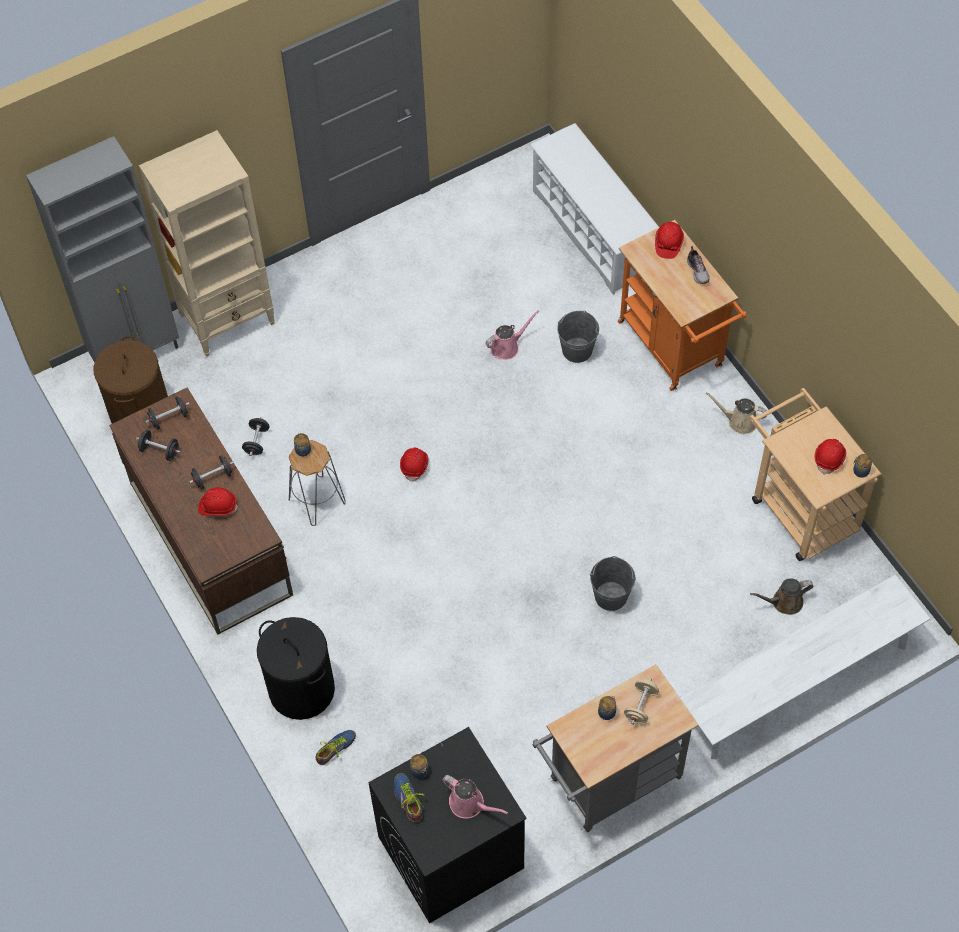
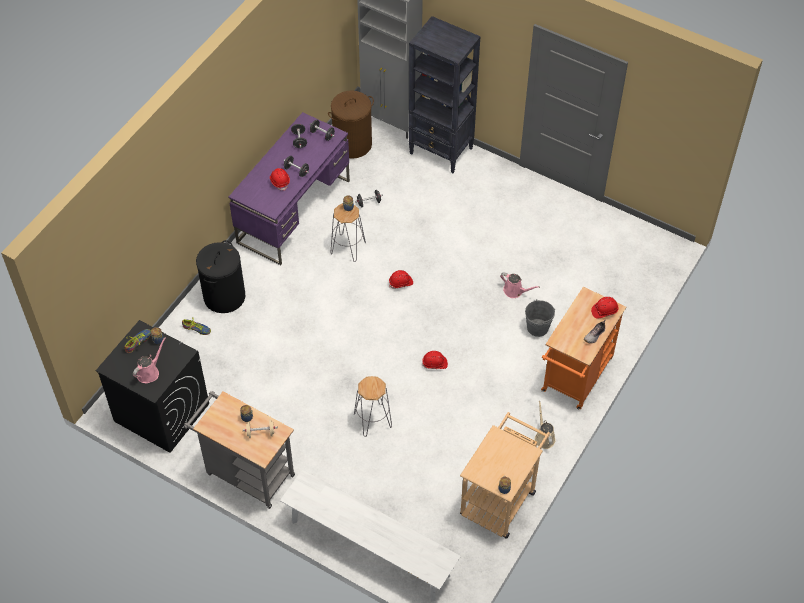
camera: 60 degrees right, 5 degrees down
brown desk [109,387,293,635] -> purple desk [229,112,350,265]
beige bookcase [139,130,275,357] -> black bookcase [409,16,481,173]
pink watering can [442,775,508,819] -> pink watering can turned 150 degrees counterclockwise [133,337,166,383]
white shoe rack [530,123,659,295] -> none
grey bucket [590,556,636,611] -> grey stool [354,376,392,437]
brown watering can [750,578,814,615] -> none
red hard hat [815,439,846,475] -> red hard hat moved to [422,351,448,369]

